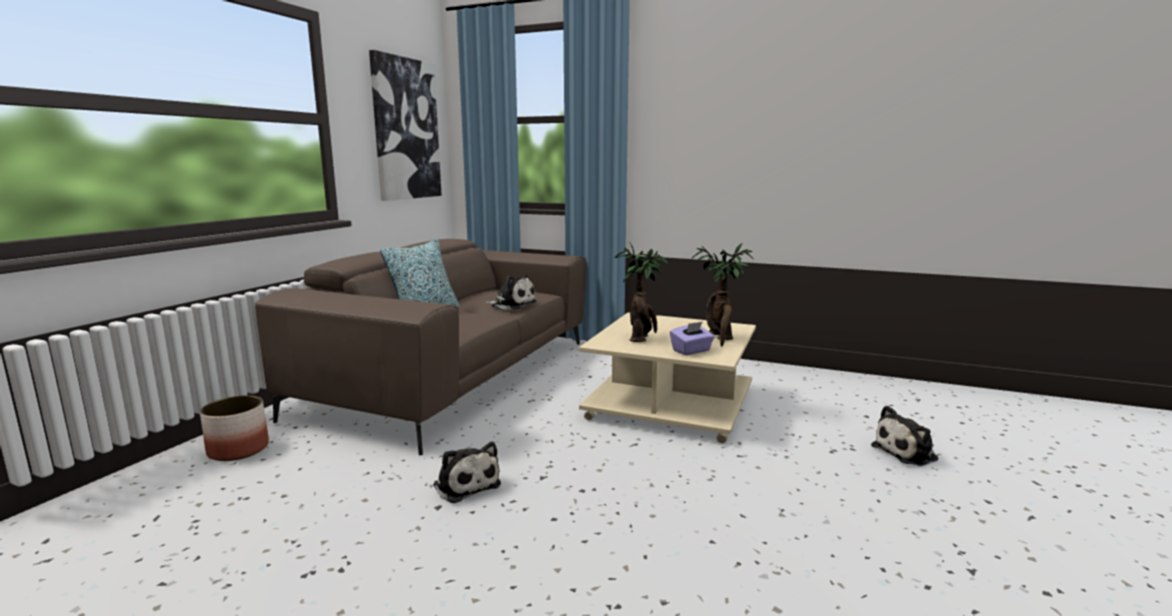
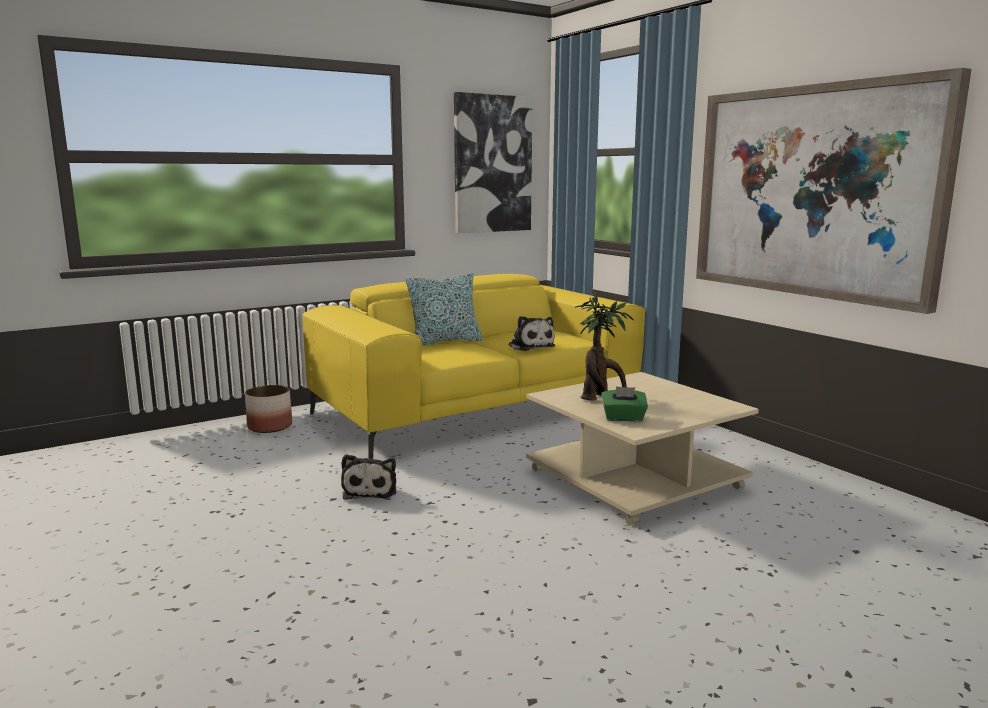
camera: 35 degrees right, 0 degrees up
brown sofa [255,239,586,456] -> yellow sofa [302,274,645,459]
purple tissue box [670,322,714,355] -> green tissue box [601,386,648,421]
potted plant [692,243,753,346] -> none
plush toy [871,406,939,466] -> none
none -> picture [696,68,972,314]

